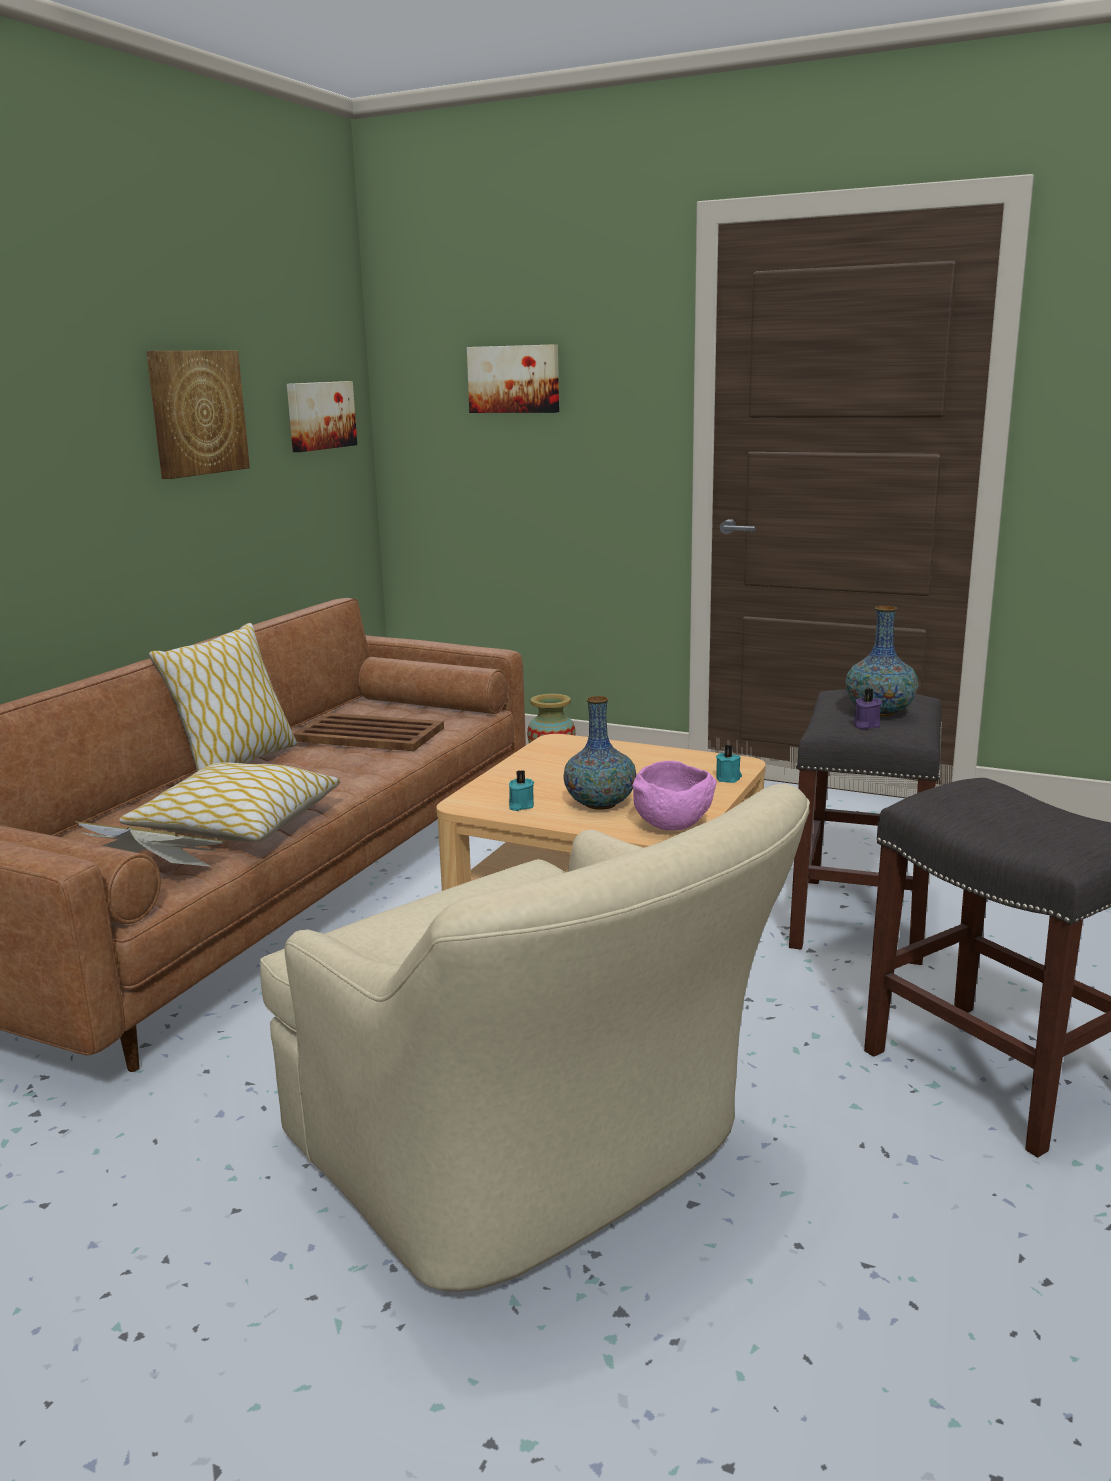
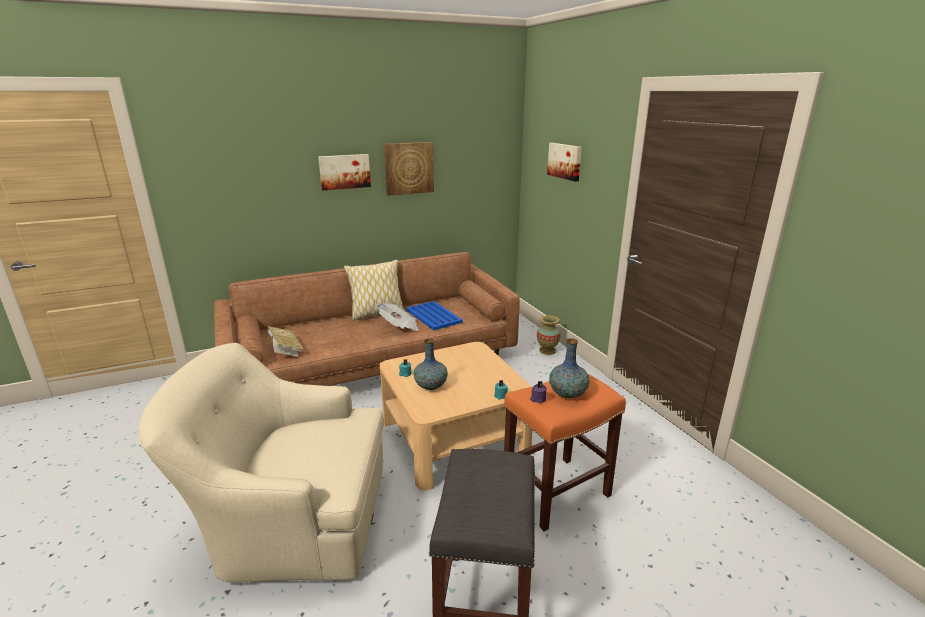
camera: 40 degrees right, 5 degrees up
pillow [119,762,340,842] -> none
beige armchair [260,784,810,1292] -> beige armchair turned 90 degrees clockwise [139,343,384,582]
picture [287,381,357,452] -> picture moved to [318,154,371,190]
brown tray [293,713,444,751] -> blue tray [406,301,463,330]
pink bowl [632,761,717,831] -> none
grey stool [789,689,942,965] -> orange stool [504,374,626,531]
none -> newspaper [376,303,419,331]

